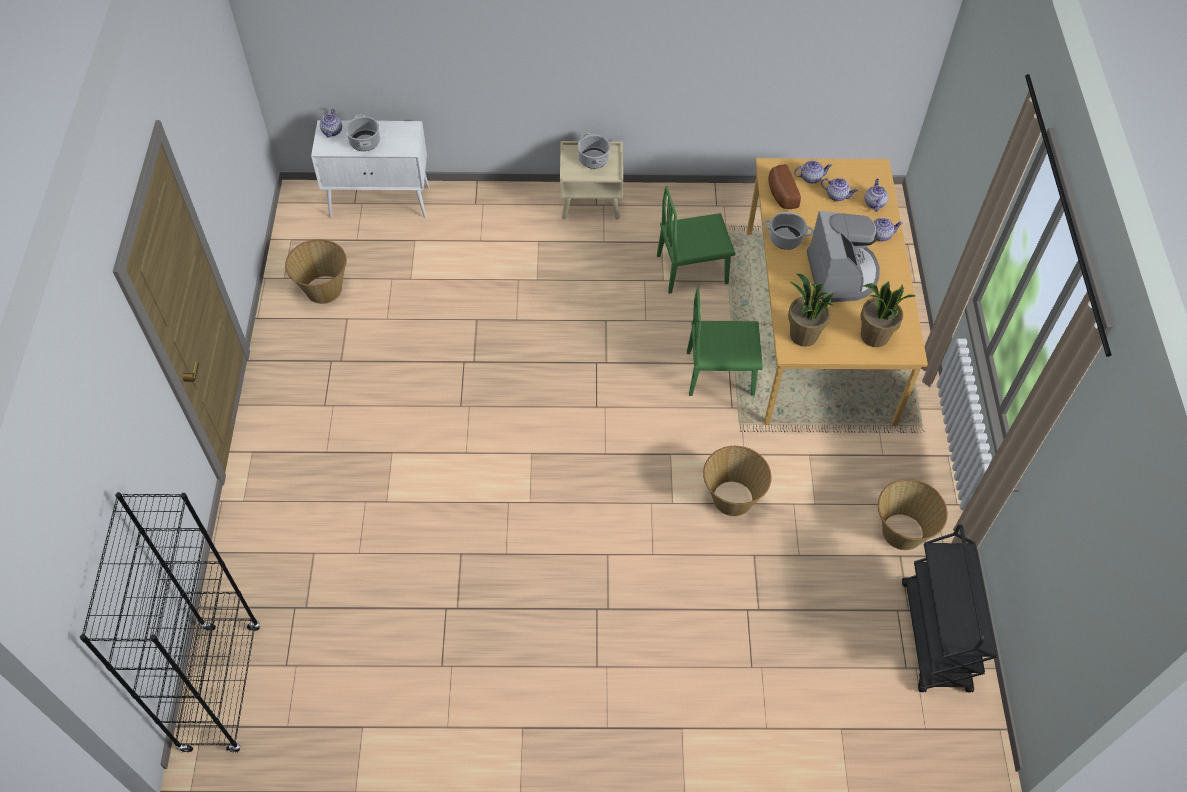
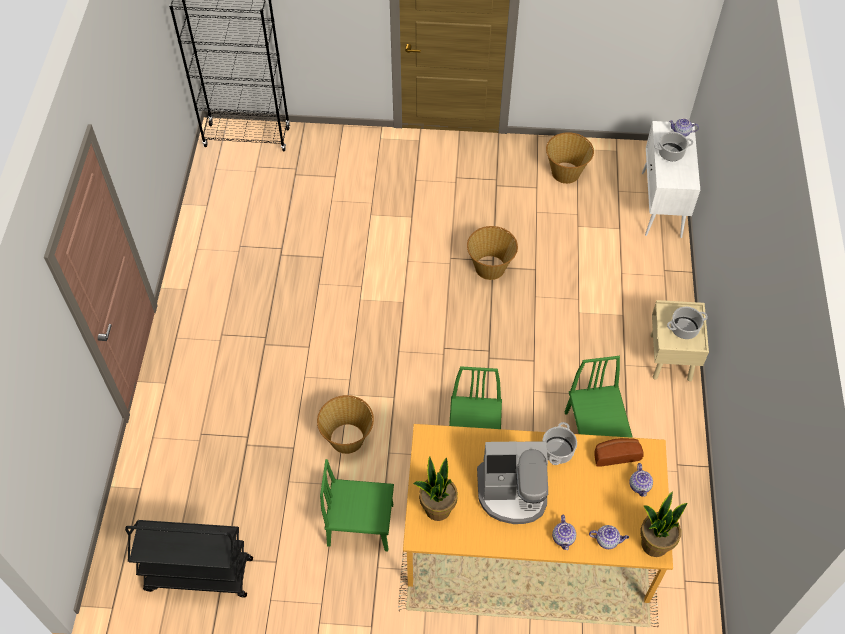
camera: 95 degrees right, 0 degrees up
potted plant [788,274,834,347] -> potted plant moved to [640,492,687,557]
teapot [821,178,858,201] -> none
basket [878,479,948,550] -> basket moved to [467,226,518,280]
none -> green chair [320,459,394,551]

